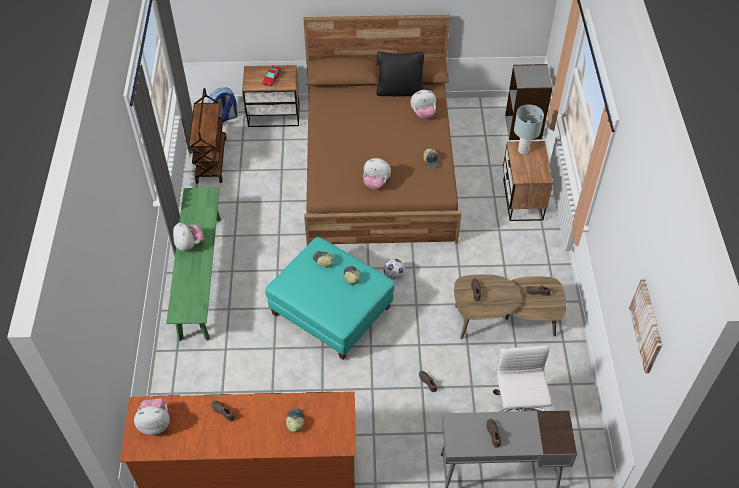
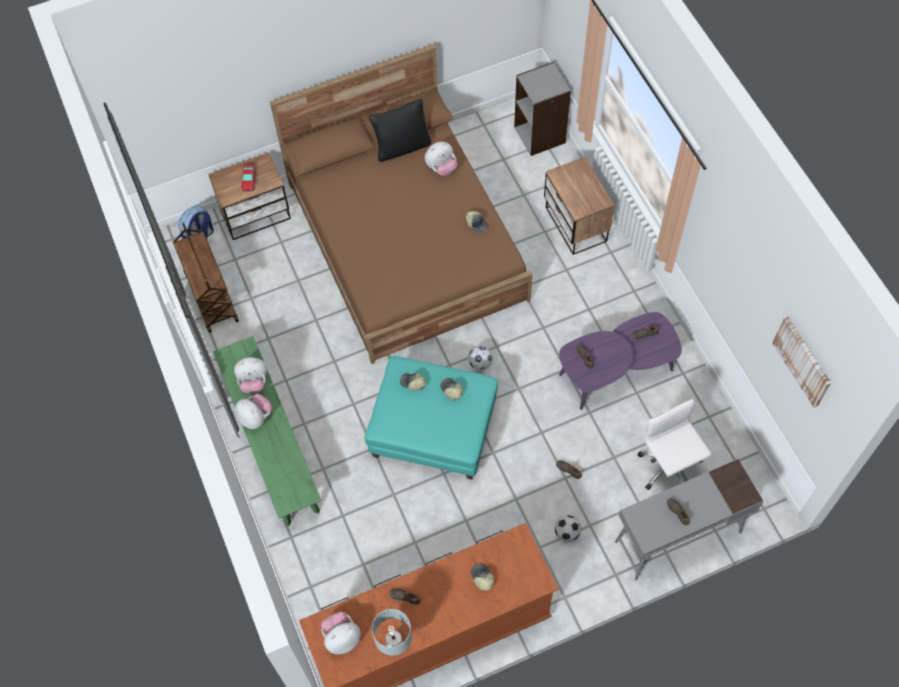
camera: 20 degrees left, 10 degrees up
plush toy [363,158,391,190] -> plush toy moved to [234,357,267,394]
brown coffee table [454,274,566,339] -> purple coffee table [559,312,682,410]
grey table lamp [514,105,544,154] -> grey table lamp moved to [372,609,412,656]
none -> football [555,515,581,542]

